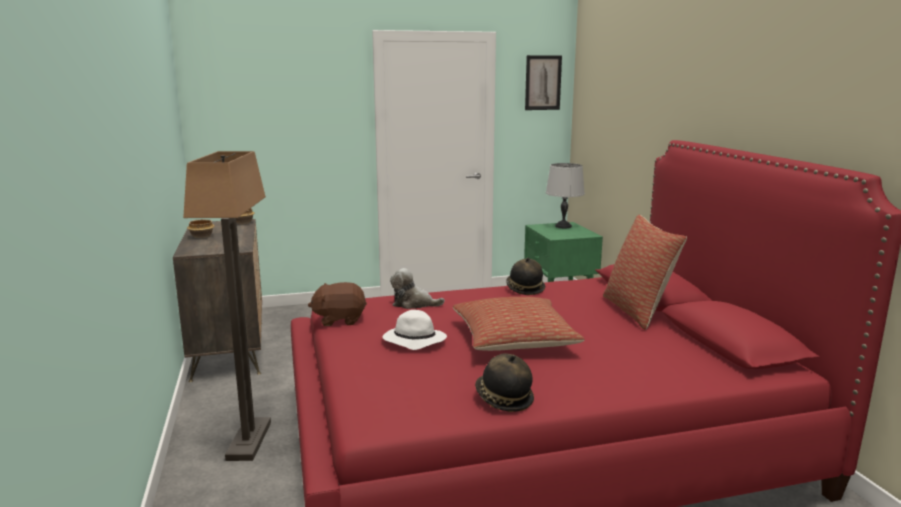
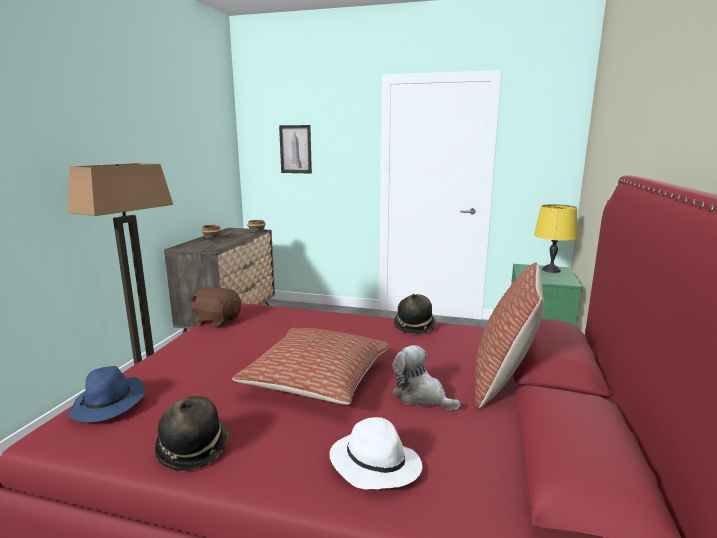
camera: 30 degrees right, 0 degrees up
white hat [382,310,447,350] -> white hat moved to [329,417,423,489]
plush toy [390,268,445,309] -> plush toy moved to [392,345,461,410]
picture [525,55,562,110] -> picture moved to [279,125,312,173]
grey table lamp [546,163,585,228] -> yellow table lamp [534,204,578,273]
none -> blue hat [67,366,146,422]

